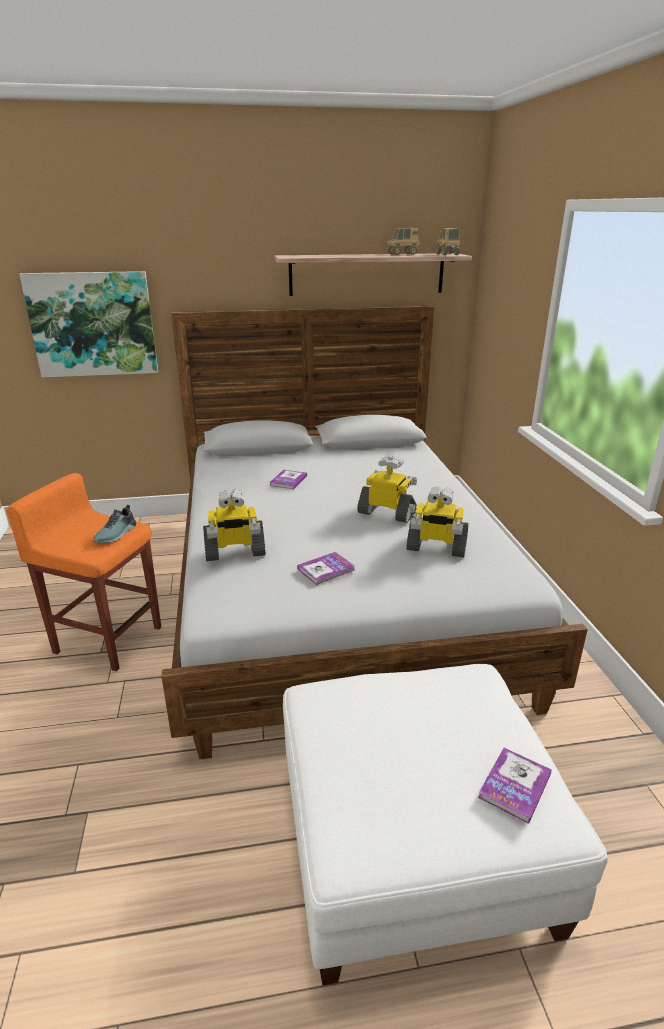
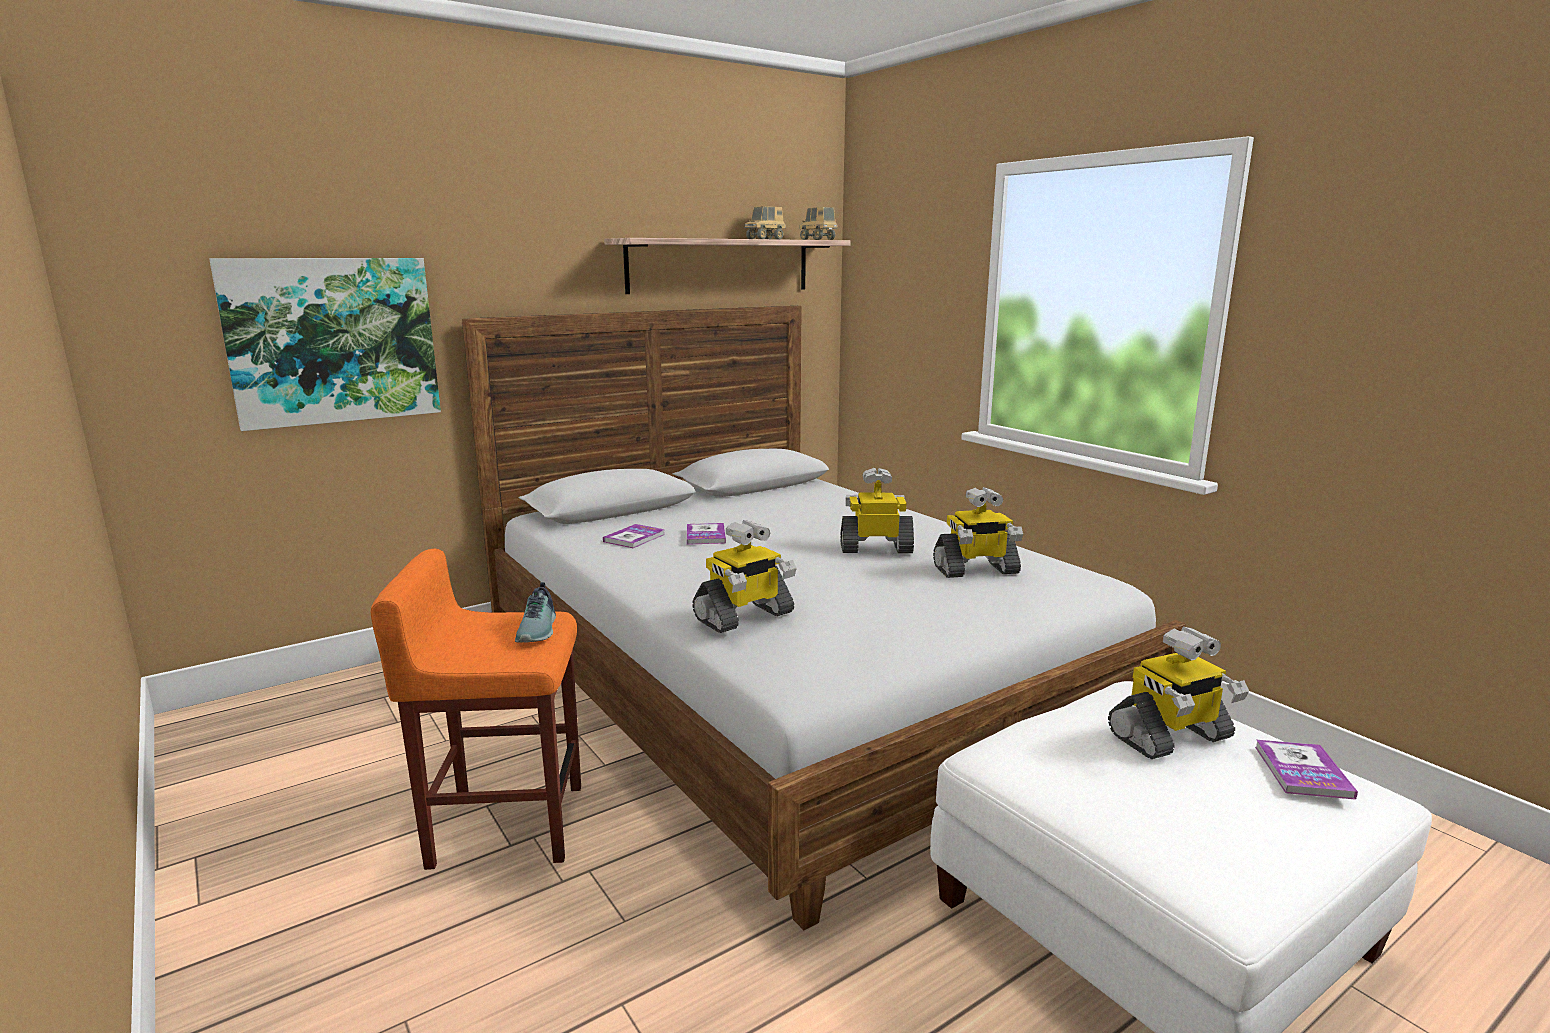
camera: 25 degrees left, 10 degrees down
book [297,552,355,585] -> book moved to [603,524,665,548]
none -> toy robot [1108,626,1249,759]

